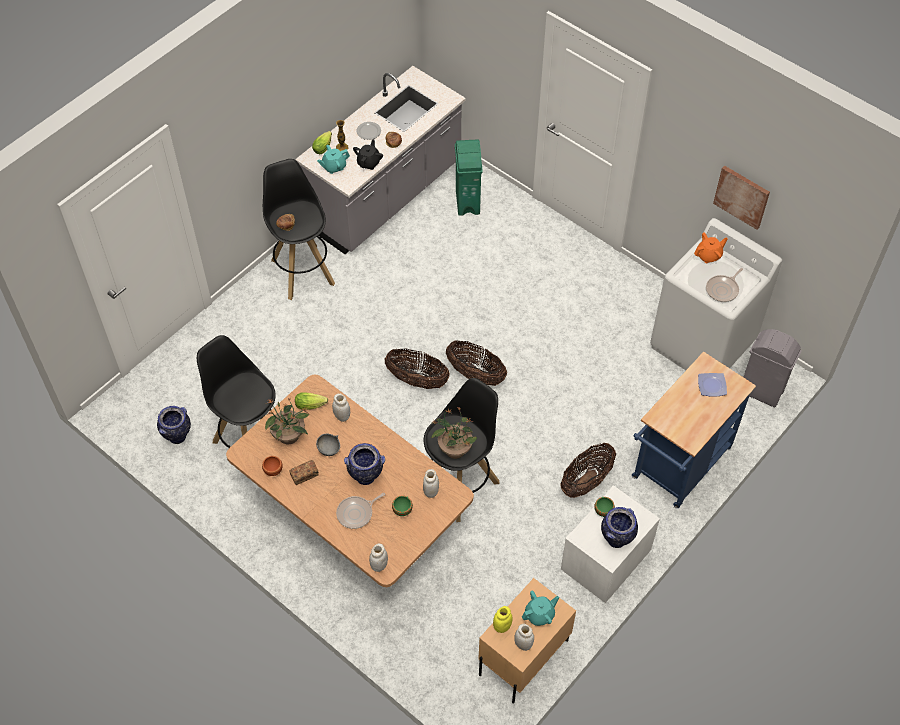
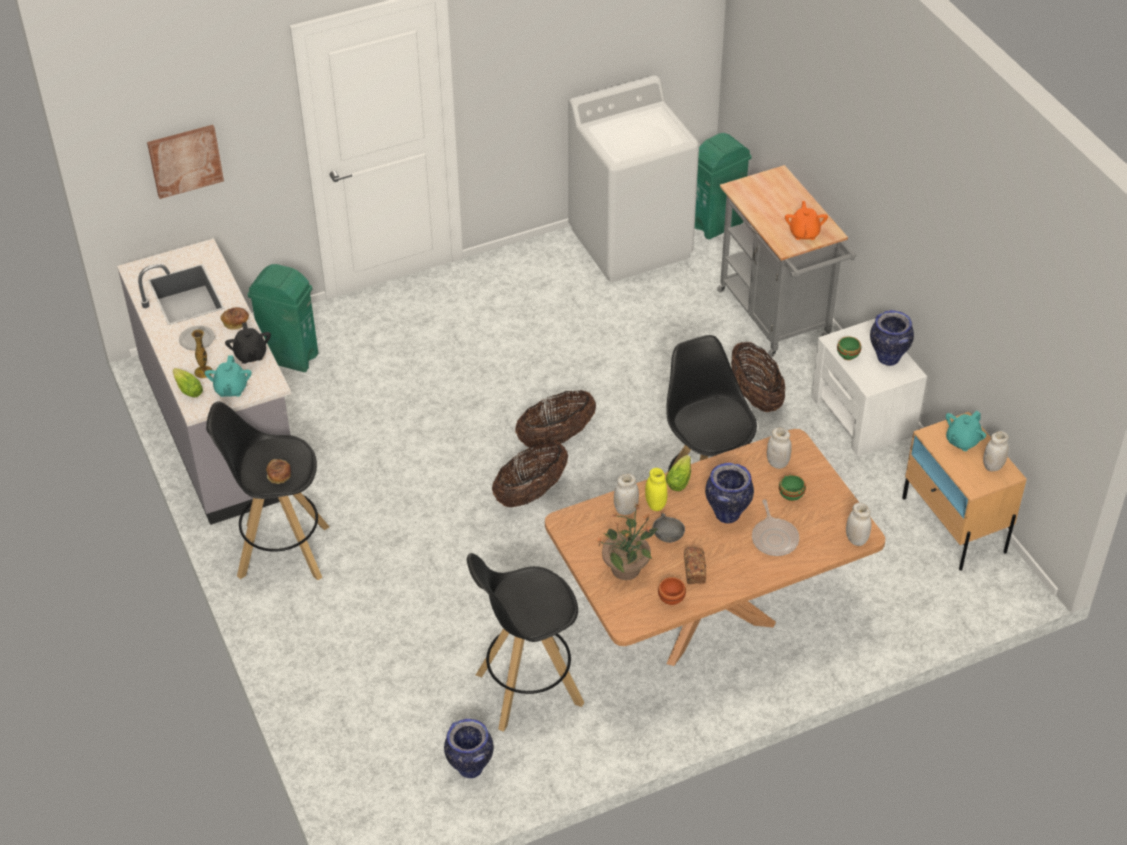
camera: 65 degrees left, 10 degrees down
lettuce [295,392,328,410] -> lettuce moved to [666,455,691,491]
black teapot [353,139,383,170] -> black teapot turned 150 degrees counterclockwise [225,322,271,364]
potted plant [431,407,477,459] -> none
yellow jar [493,606,512,633] -> yellow jar moved to [645,468,667,511]
turquoise teapot [522,591,559,626] -> turquoise teapot turned 135 degrees counterclockwise [946,411,986,451]
blue cart [632,352,756,508] -> grey cart [717,165,857,358]
orange teapot [694,233,728,263] -> orange teapot moved to [785,201,828,240]
plate [698,373,727,397] -> none
frying pan [706,268,743,302] -> none
picture [713,165,770,230] -> picture moved to [147,125,224,199]
grey trash can [744,329,802,407] -> green trash can [695,133,752,239]

